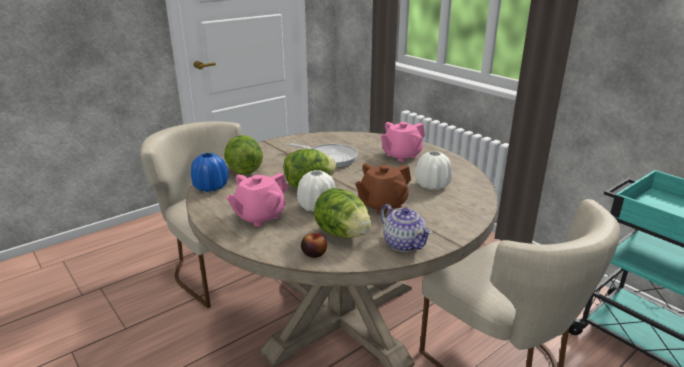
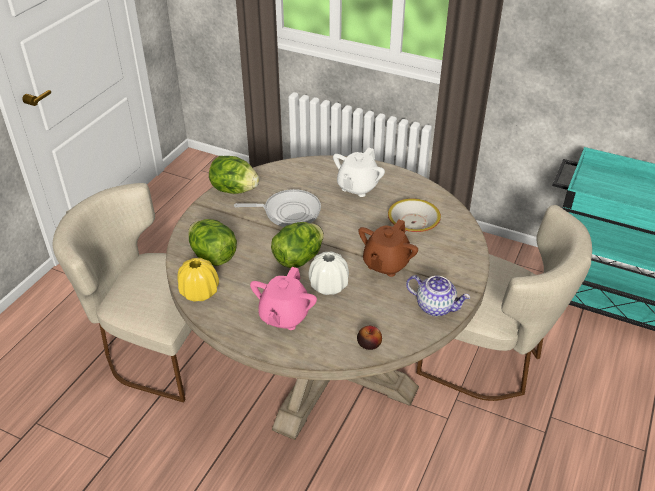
camera: 25 degrees left, 15 degrees up
blue vase [191,153,229,192] -> yellow vase [177,258,219,302]
lettuce [314,188,371,238] -> lettuce moved to [209,156,259,194]
pink teapot [381,122,425,162] -> white teapot [333,148,385,197]
white vase [415,151,452,190] -> bowl [388,198,441,232]

